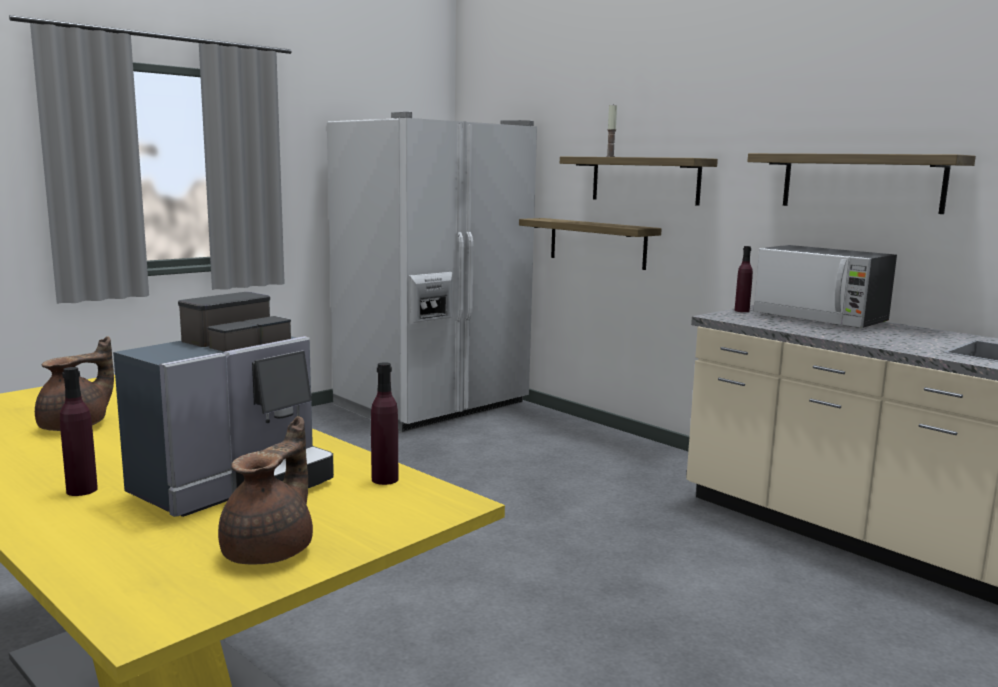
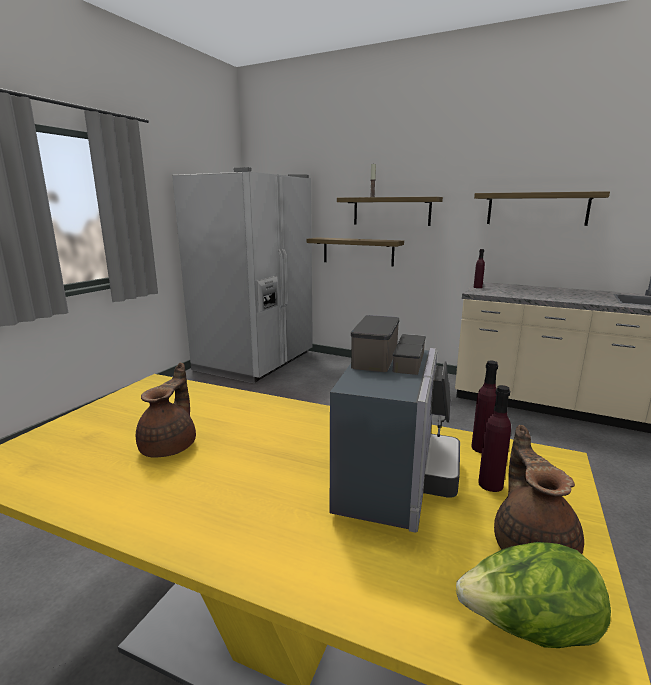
camera: 20 degrees left, 5 degrees up
purple bottle [60,367,98,496] -> purple bottle moved to [478,385,511,492]
microwave [753,245,897,328] -> none
none -> lettuce [456,542,611,648]

